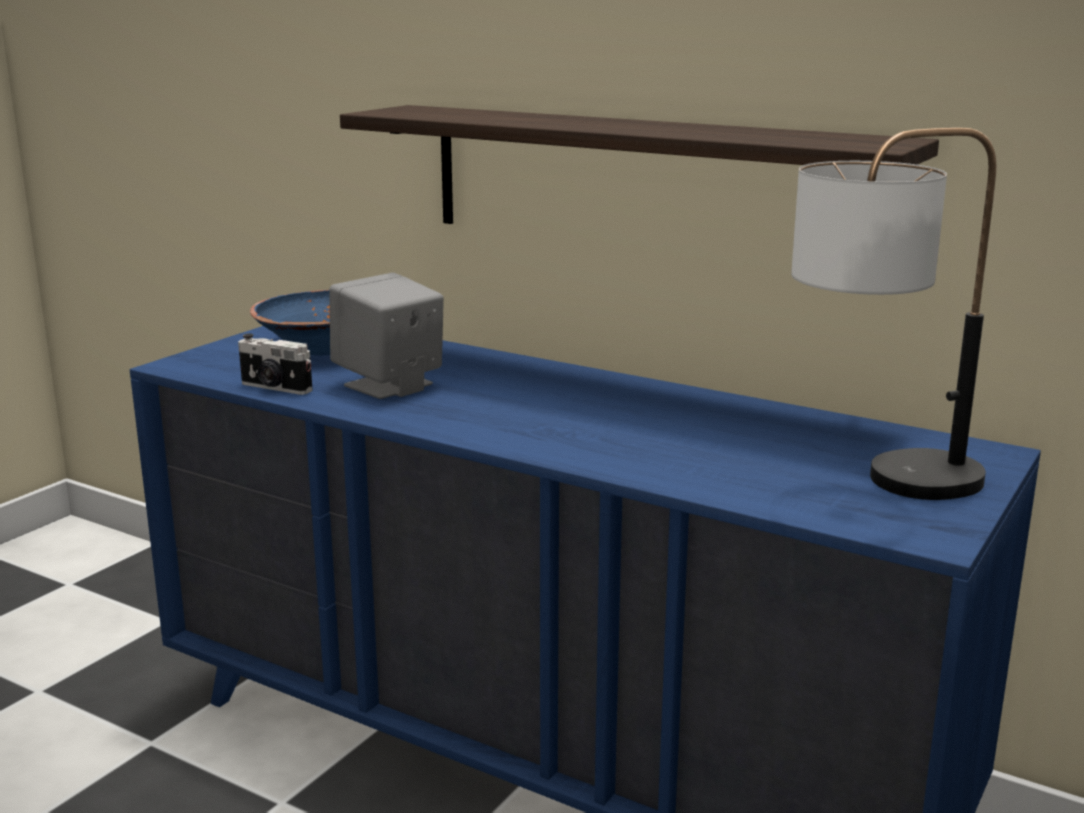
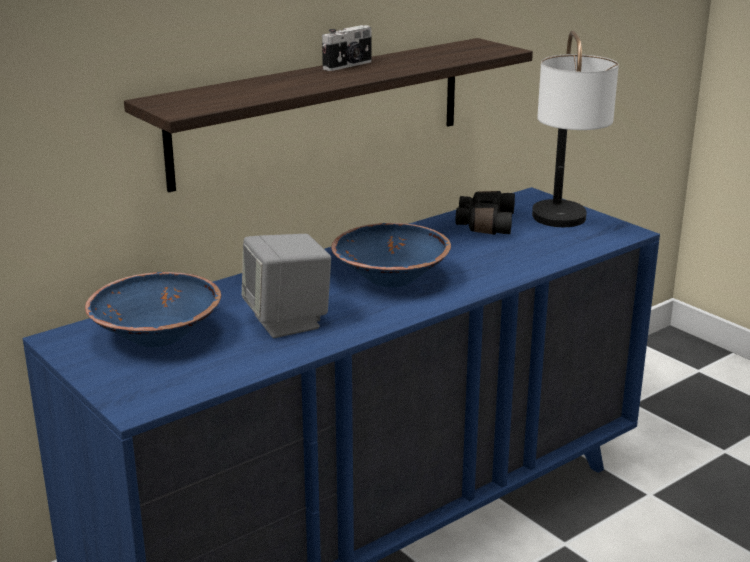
camera: 70 degrees left, 5 degrees up
camera [238,333,313,395] -> camera moved to [322,25,372,71]
none -> blue bowl [331,223,451,287]
none -> black binoculars [455,191,515,235]

